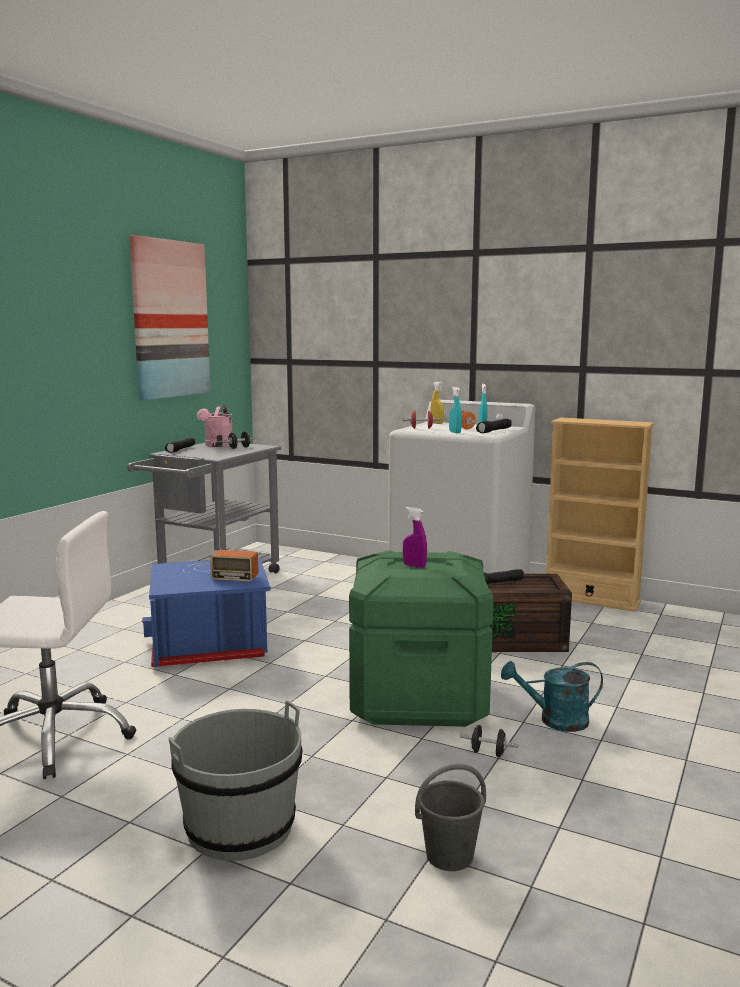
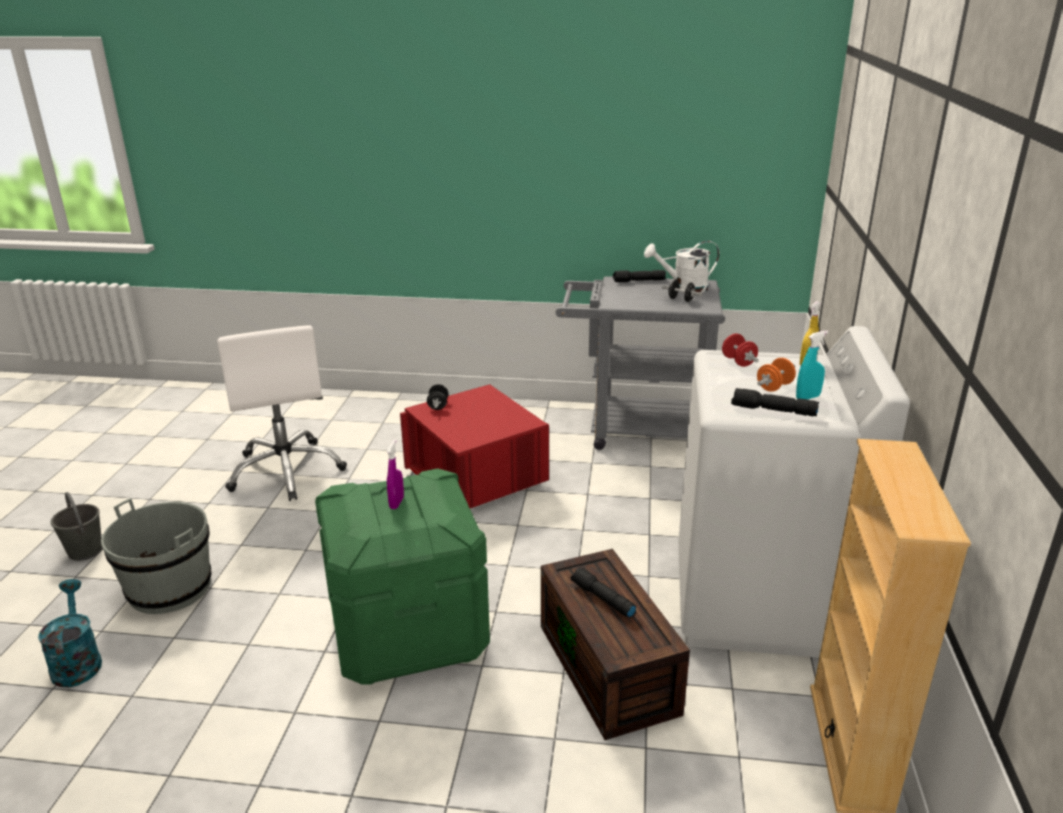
camera: 70 degrees right, 15 degrees up
picture [129,235,211,400] -> none
blue storage box [142,557,270,667] -> red storage box [400,384,549,508]
radio [183,550,258,581] -> none
pink watering can [197,404,232,447] -> white watering can [644,241,719,293]
grey bucket [415,764,486,871] -> grey bucket moved to [51,492,102,561]
turquoise spray bottle [449,387,462,433] -> none
black dumbbell [460,725,518,757] -> black dumbbell moved to [427,384,449,410]
turquoise watering can [501,661,603,732] -> turquoise watering can moved to [38,579,102,687]

